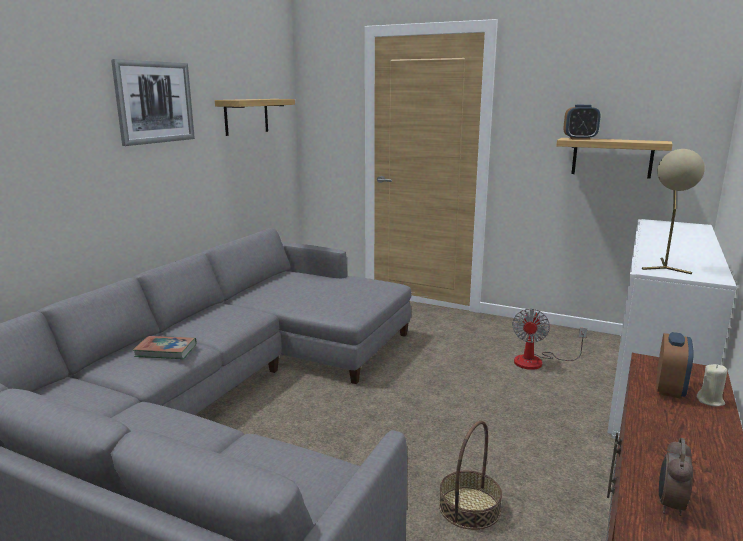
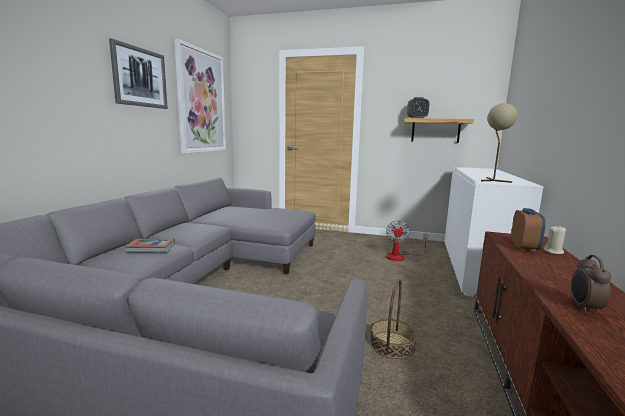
camera: 10 degrees left, 5 degrees down
shelf [215,99,295,136] -> picture [174,38,226,153]

